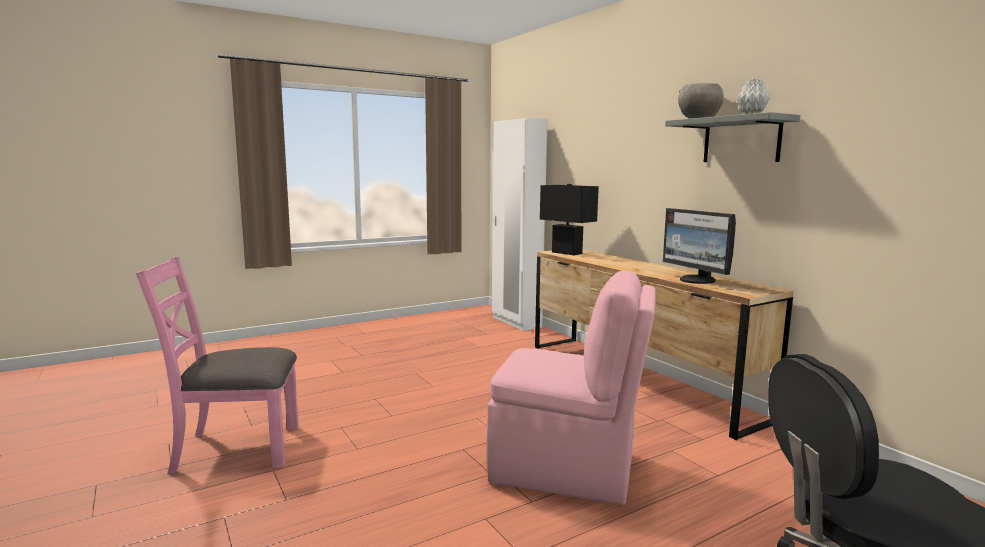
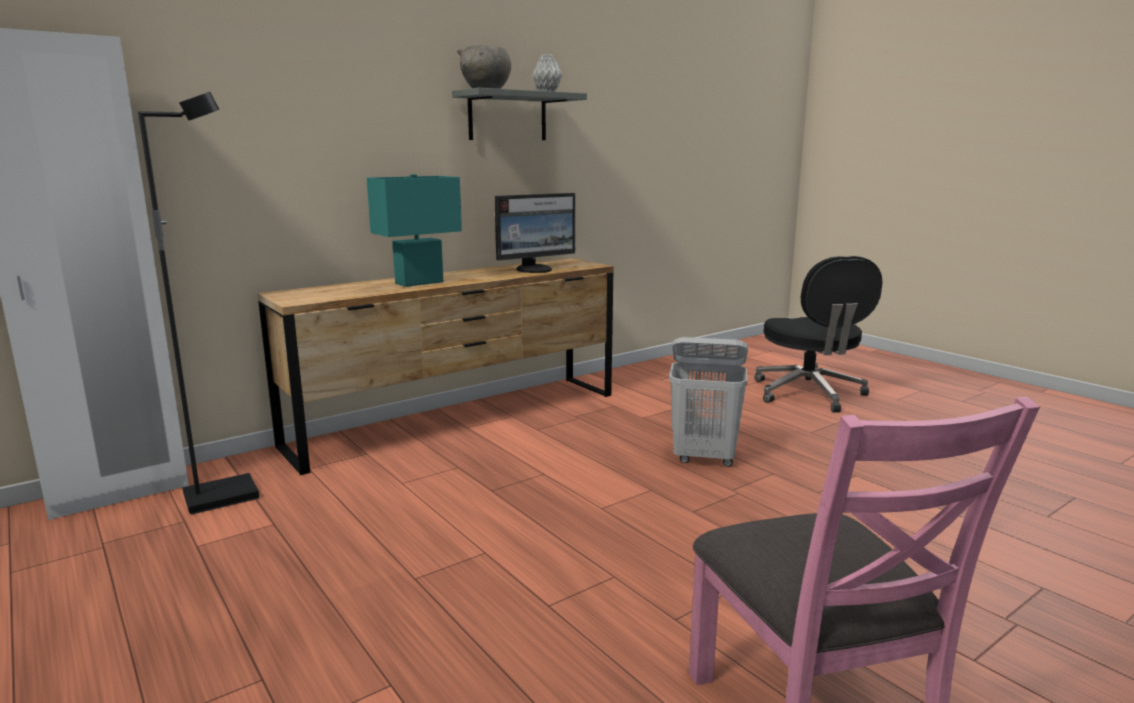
camera: 95 degrees left, 5 degrees up
pink chair [487,270,656,505] -> white laundry basket [669,337,748,467]
black table lamp [540,184,599,255] -> none
none -> black floor lamp [138,92,259,514]
none -> turquoise table lamp [367,174,462,287]

